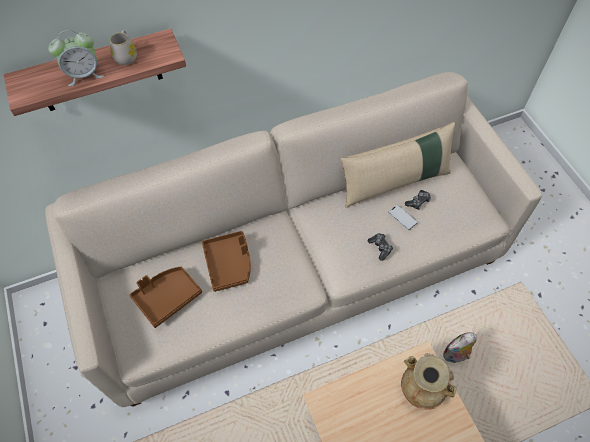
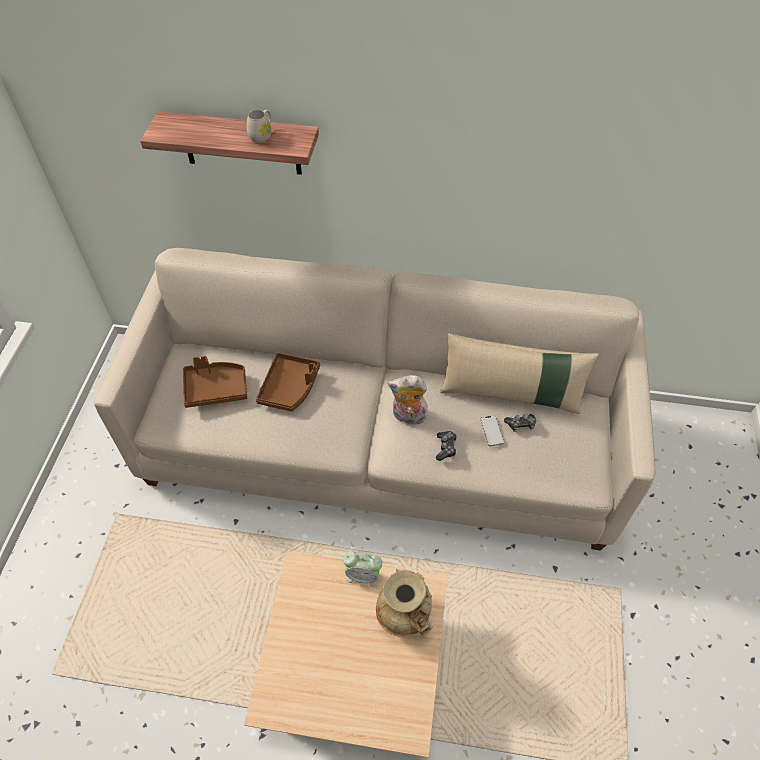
camera: 30 degrees right, 5 degrees down
alarm clock [48,30,104,86] -> alarm clock moved to [343,551,383,587]
plush toy [443,332,477,363] -> plush toy moved to [387,375,428,425]

